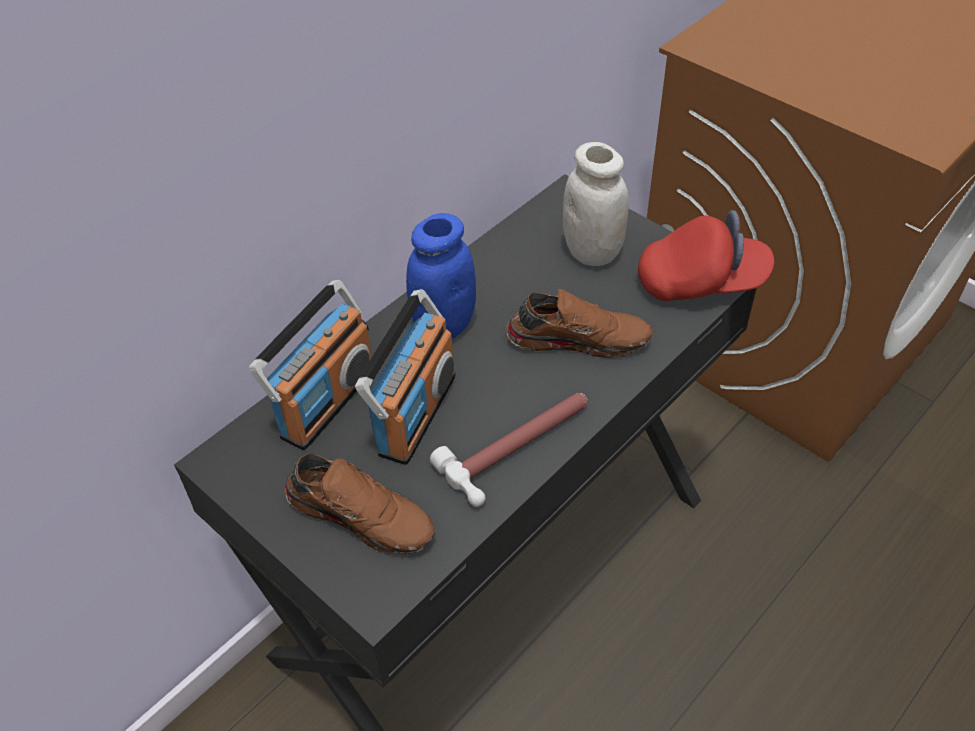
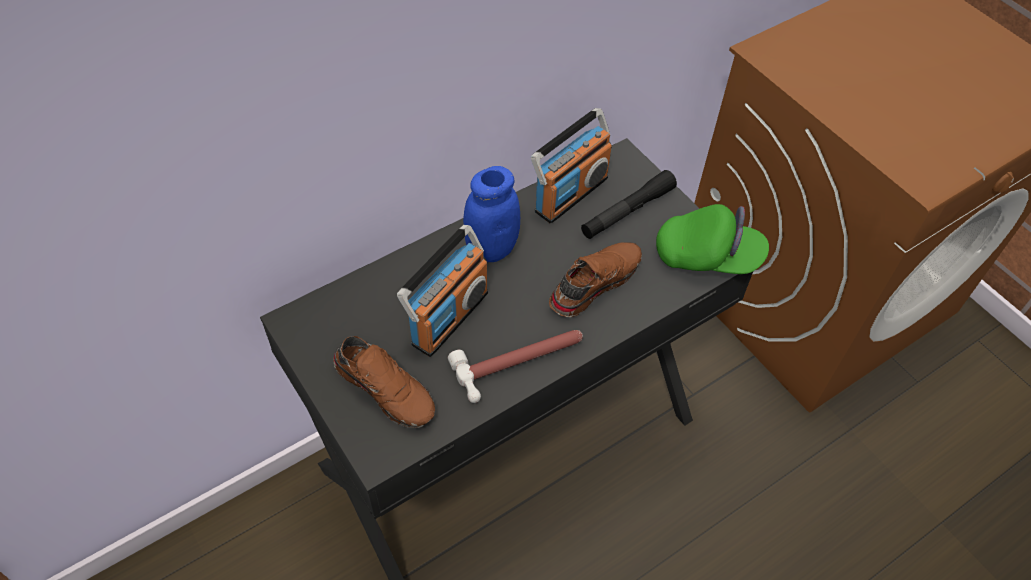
camera: 10 degrees right, 5 degrees up
radio [249,280,372,450] -> radio moved to [531,108,612,223]
brown shoe [506,289,653,358] -> brown shoe turned 60 degrees counterclockwise [549,243,642,317]
white jar [563,142,629,266] -> black flashlight [581,170,677,239]
red cap [638,210,774,301] -> green cap [656,204,769,274]

